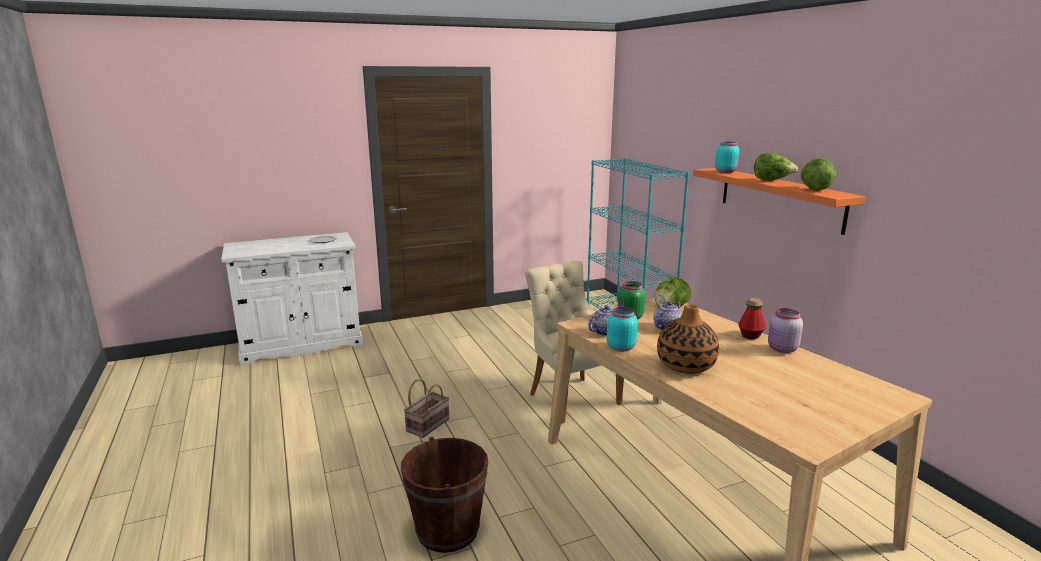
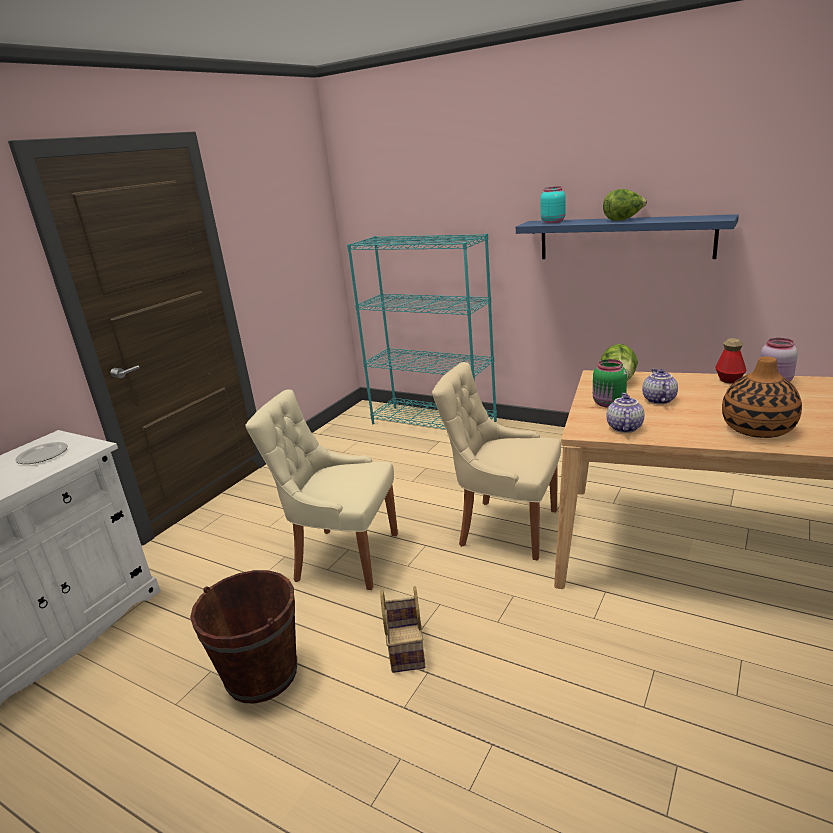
camera: 35 degrees left, 5 degrees up
brown bucket [401,437,488,553] -> brown bucket moved to [190,570,297,704]
turquoise jar [607,307,638,352] -> none
orange shelf [693,168,866,235] -> blue shelf [516,214,739,259]
lettuce [801,158,836,191] -> none
none -> beige chair [246,389,398,590]

